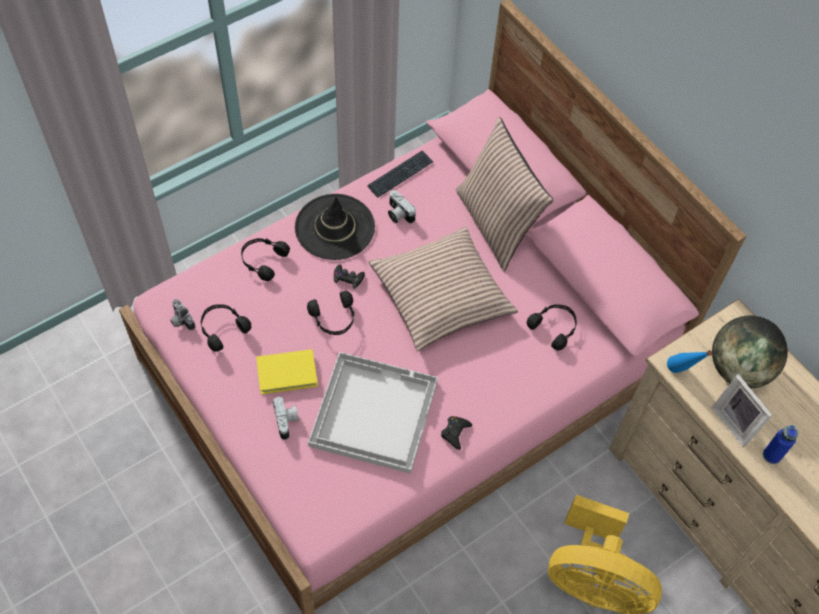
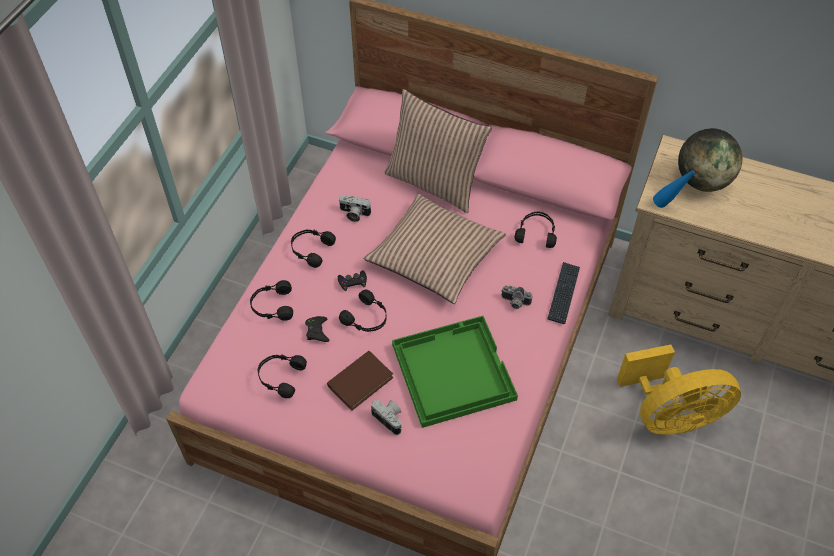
camera: 30 degrees left, 5 degrees down
camera [170,299,195,330] -> camera moved to [501,285,532,309]
yellow book [256,349,318,394] -> brown book [327,351,393,411]
black hat [295,194,375,260] -> black headphones [291,230,336,268]
white tray [308,352,438,474] -> green tray [392,316,518,428]
keyboard [367,150,433,198] -> keyboard moved to [547,262,580,324]
black game controller [441,416,472,450] -> black game controller moved to [305,316,330,342]
picture frame [711,374,772,447] -> none
blue bottle [763,425,798,464] -> none

